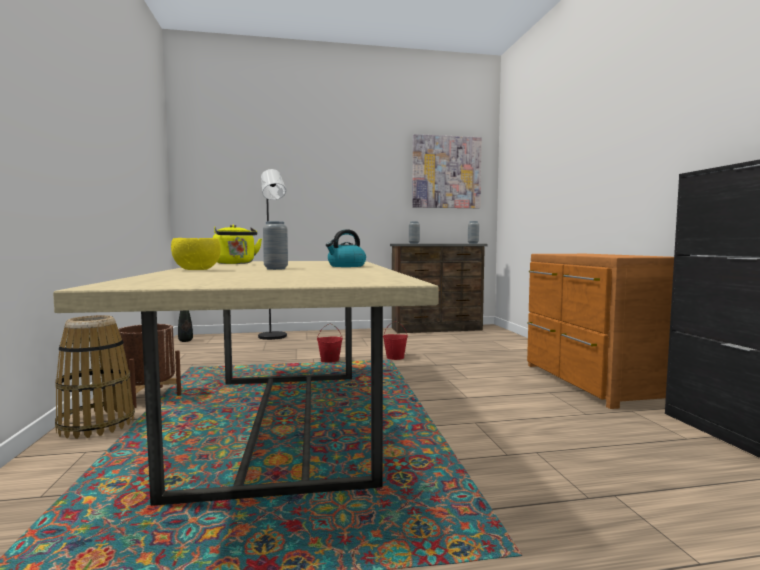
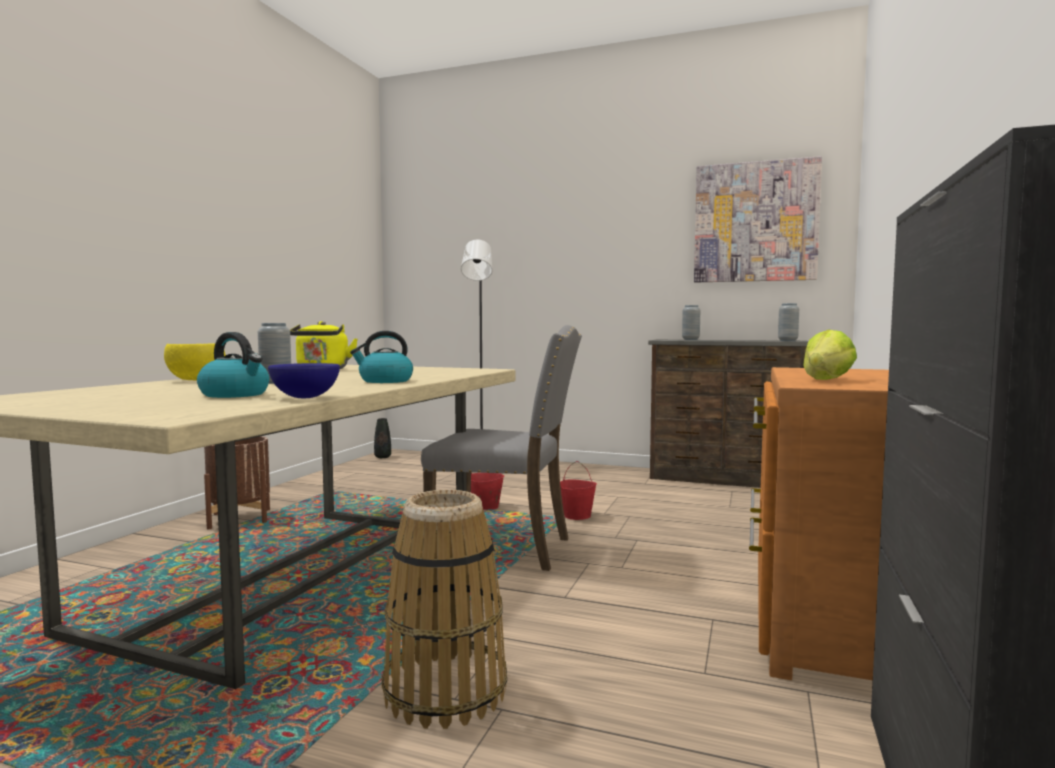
camera: 30 degrees right, 0 degrees up
basket [55,315,135,439] -> basket moved to [382,490,507,729]
none -> kettle [197,332,269,398]
none -> blue bowl [268,363,340,398]
none -> grey chair [421,325,582,571]
none -> lettuce [803,330,857,380]

